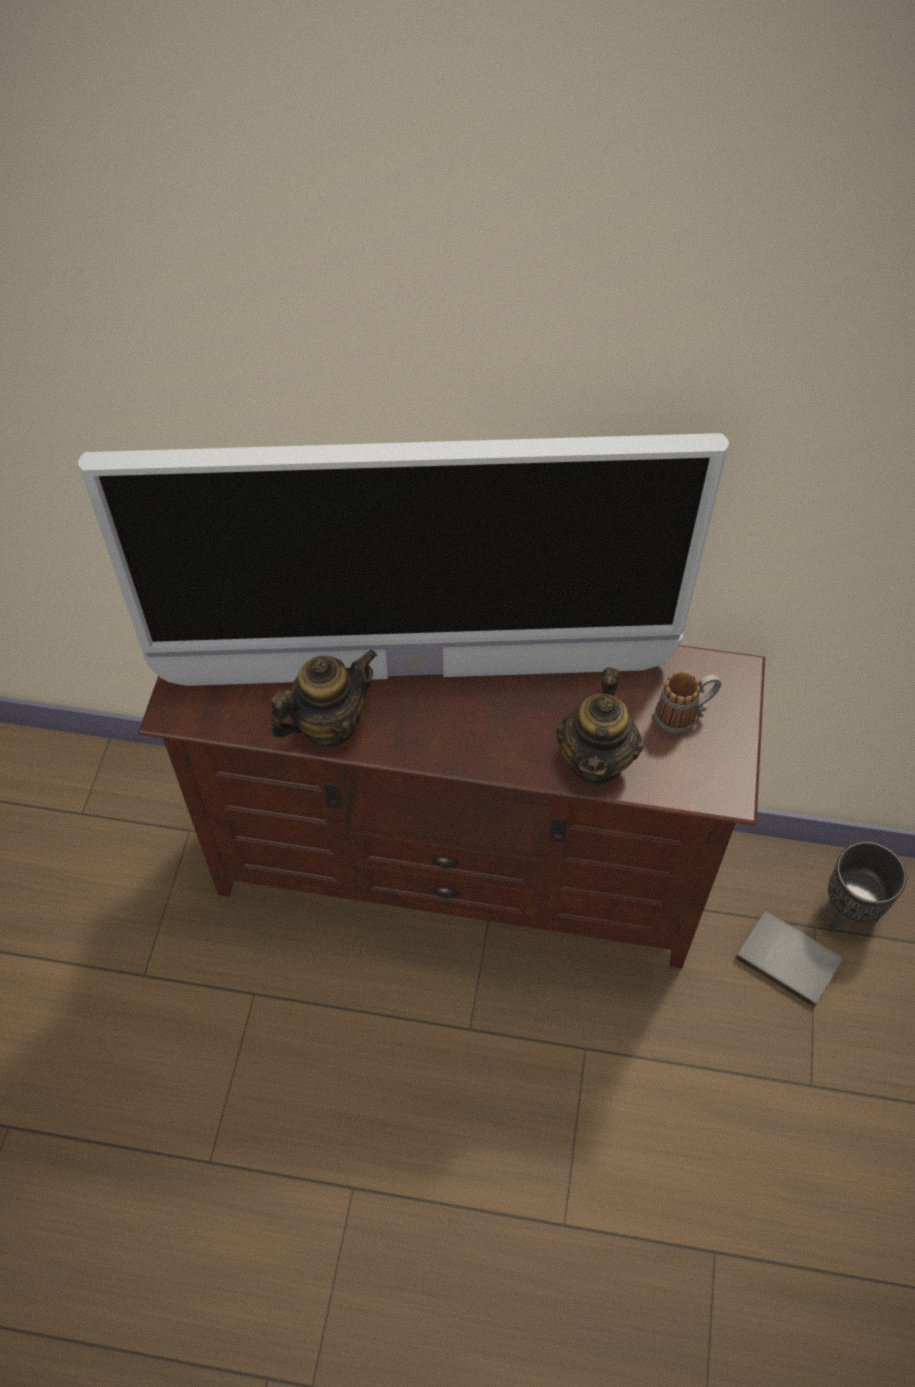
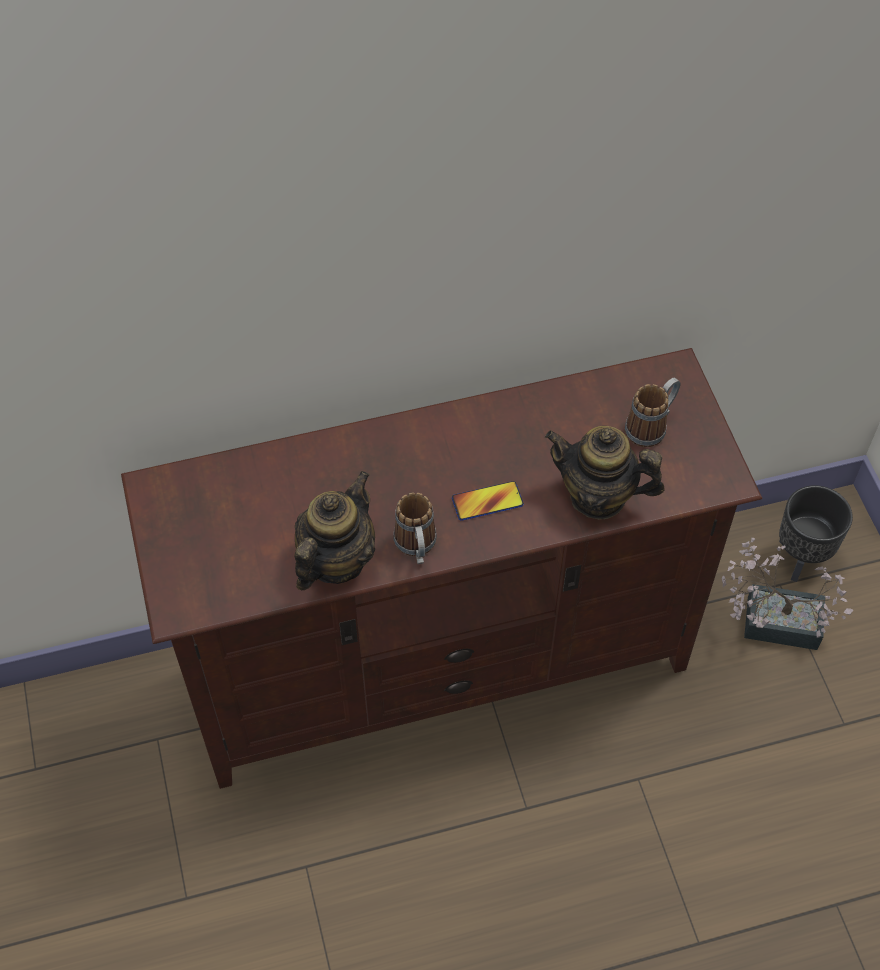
camera: 25 degrees left, 0 degrees up
television [78,433,729,686] -> none
teapot [556,667,643,786] -> teapot turned 120 degrees clockwise [545,426,665,520]
grey book [735,912,842,1007] -> potted plant [722,538,853,650]
none -> mug [393,492,437,564]
none -> phone [452,481,524,521]

